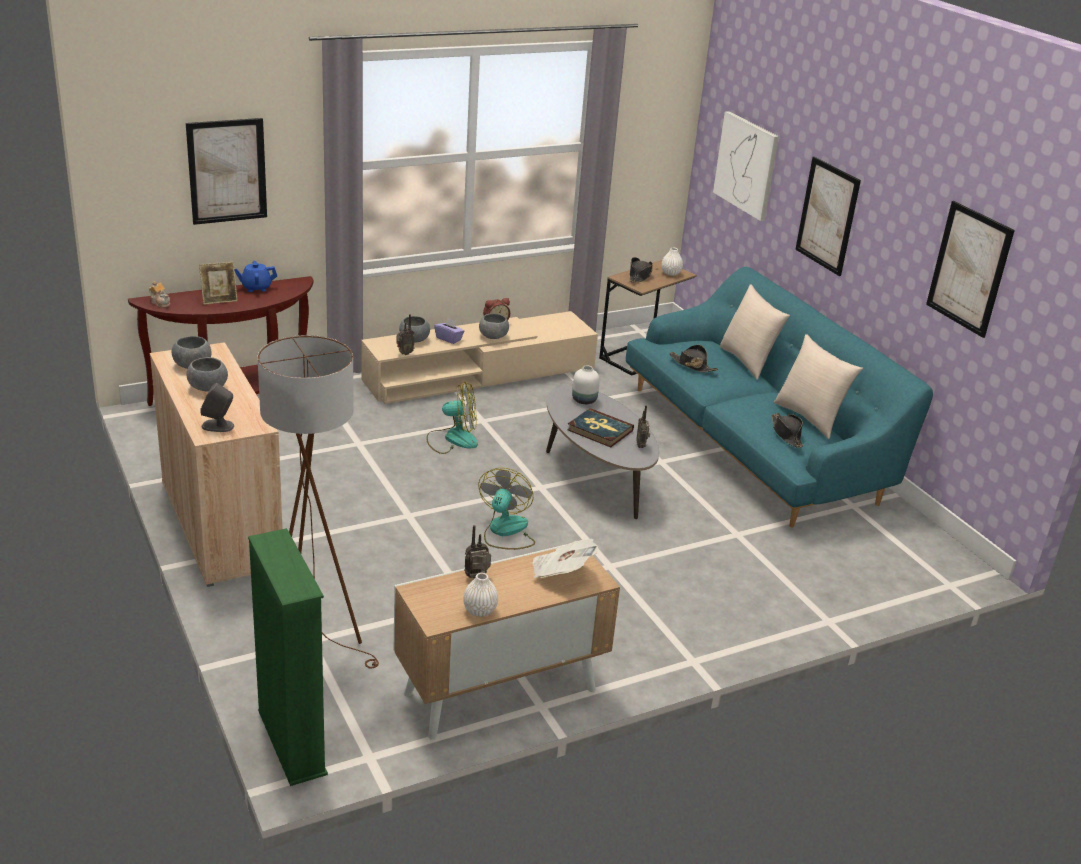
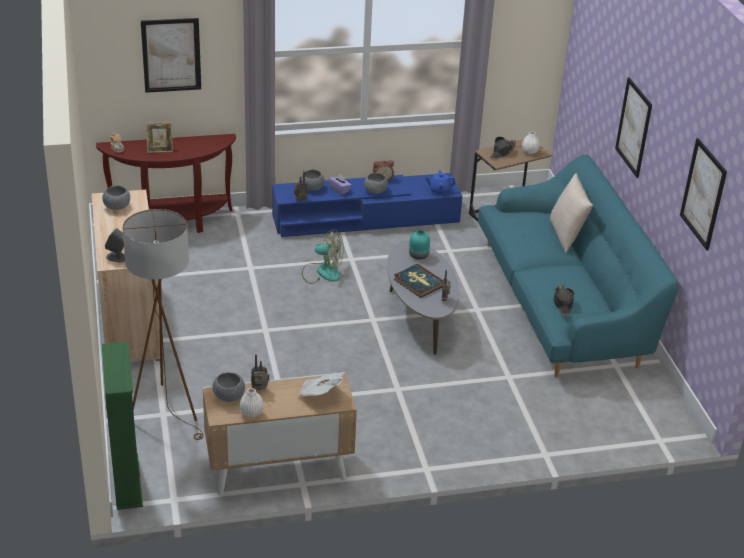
camera: 15 degrees right, 5 degrees up
grey bowl [186,357,228,392] -> grey bowl moved to [212,372,245,402]
blue teapot [234,261,277,292] -> blue teapot moved to [425,170,455,194]
beige tv stand [361,311,598,404] -> blue tv stand [272,173,462,237]
fan [478,468,535,550] -> none
white vase [572,366,600,404] -> turquoise vase [409,230,430,260]
black hat [669,345,718,372] -> none
picture [713,111,779,221] -> none
beige pillow [774,334,863,439] -> none

